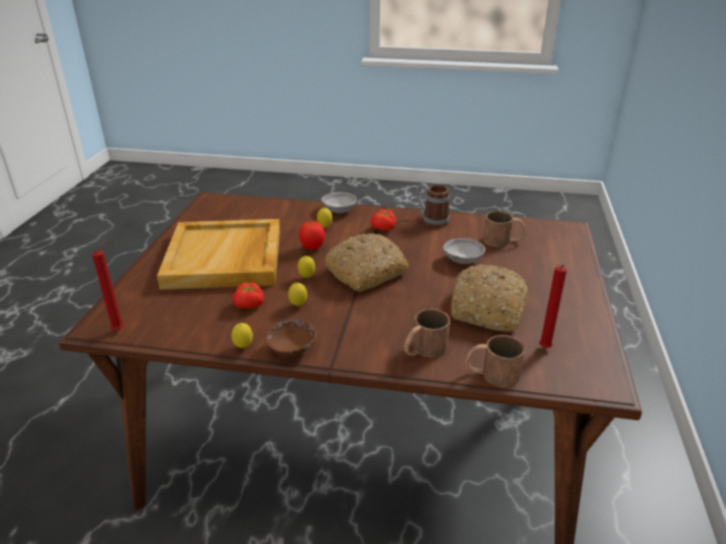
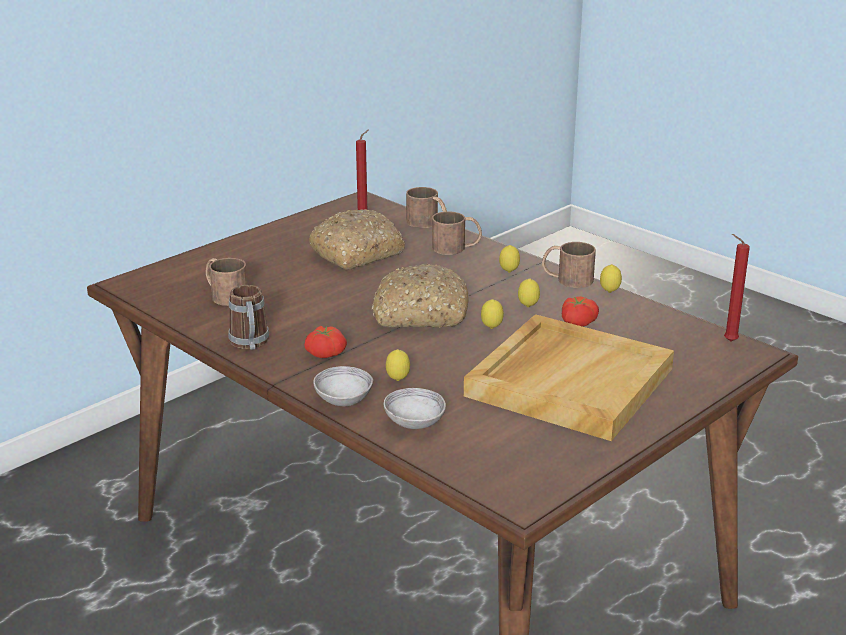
camera: 145 degrees left, 5 degrees down
brown bowl [266,320,316,357] -> brown mug [542,242,596,288]
tomato [299,221,325,250] -> none
grey bowl [443,238,485,264] -> grey bowl moved to [384,388,446,429]
none -> lemon [499,245,520,273]

